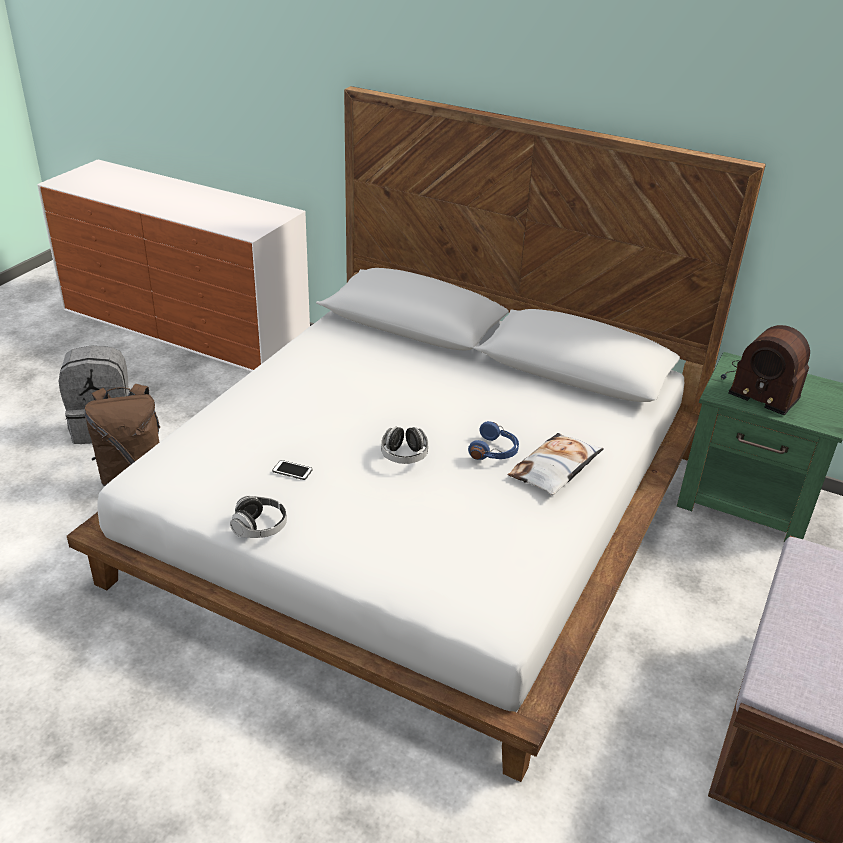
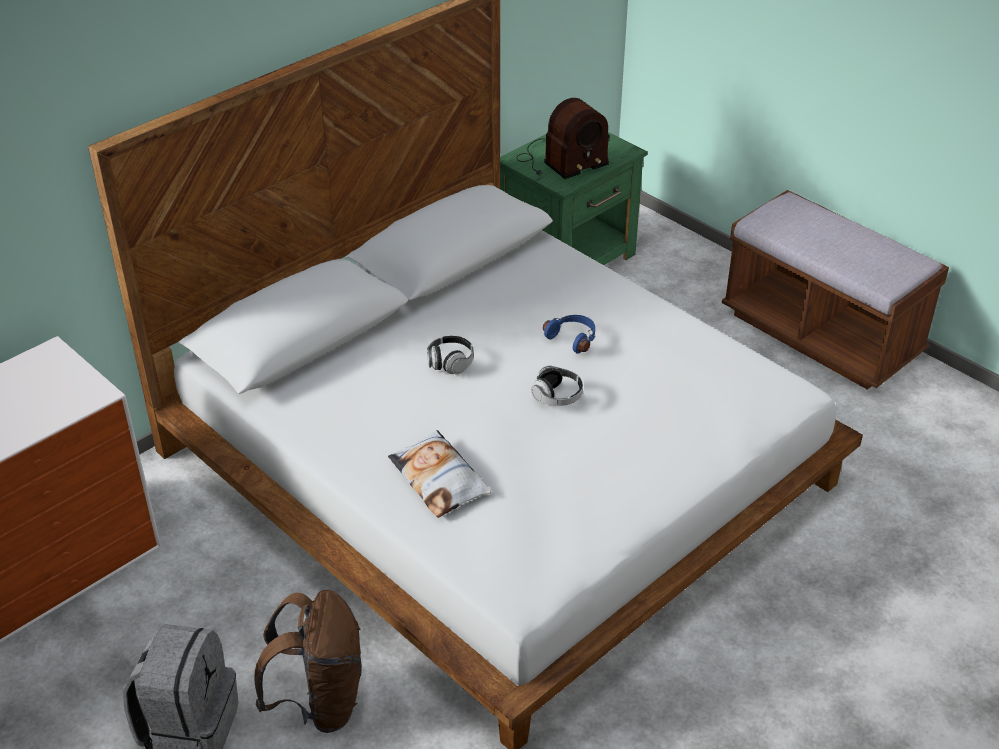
camera: 70 degrees left, 5 degrees up
headphones [230,496,287,538] -> headphones moved to [427,336,474,375]
phone [272,460,313,480] -> none
pillow [508,433,604,495] -> pillow moved to [388,430,491,518]

